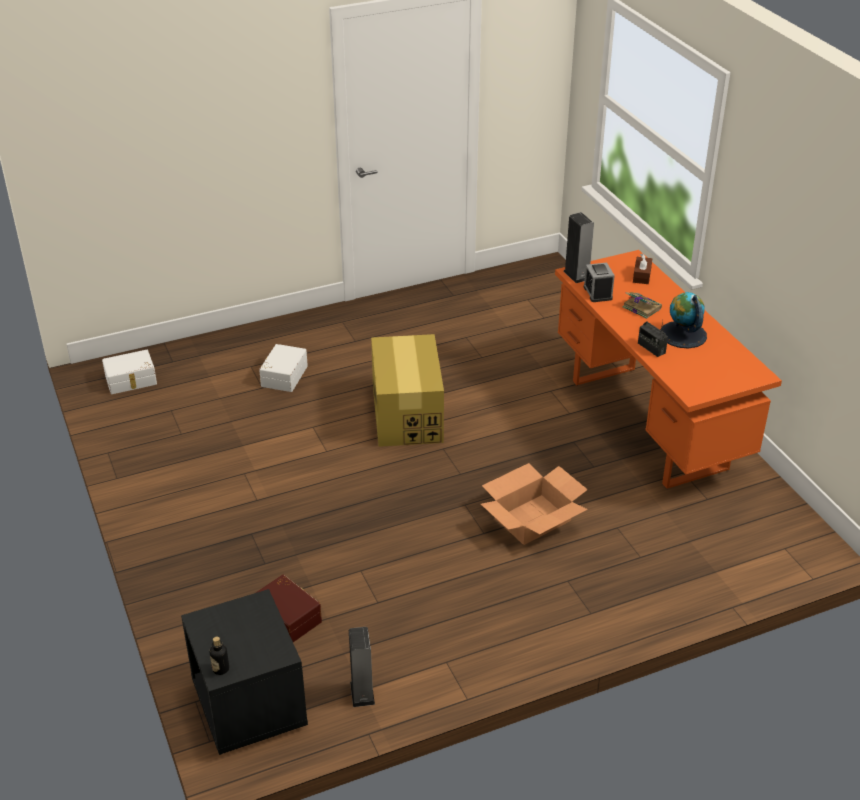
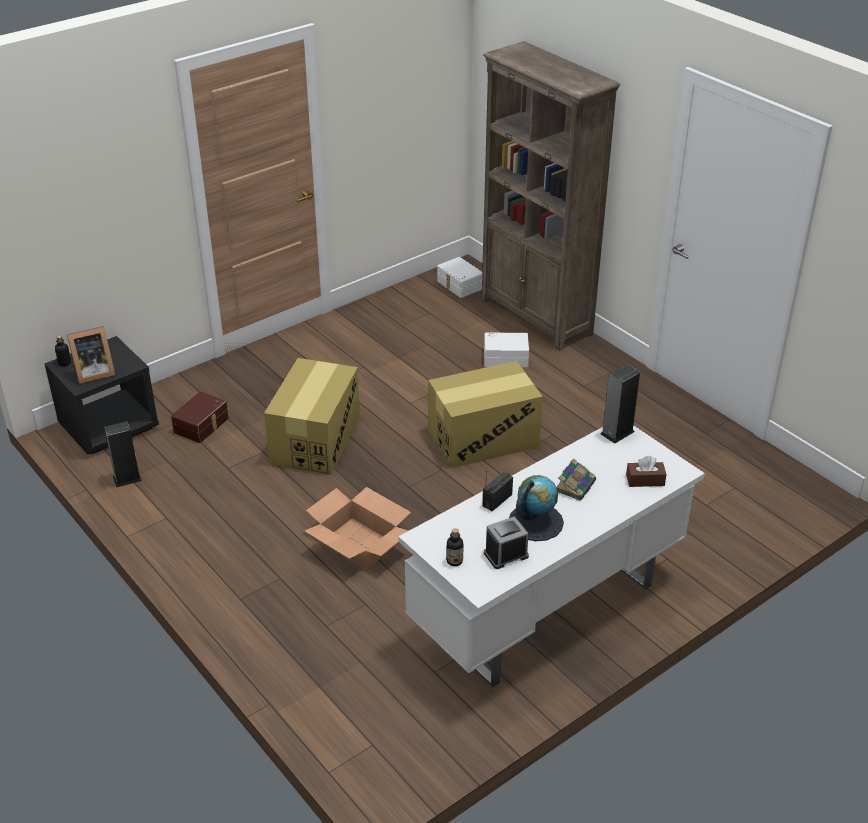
camera: 75 degrees right, 0 degrees up
orange desk [555,250,782,489] -> white desk [398,425,705,687]
alarm clock [584,263,615,302] -> alarm clock moved to [484,516,529,569]
none -> picture frame [67,326,115,384]
none -> cardboard box [264,358,360,475]
none -> bottle [446,528,464,566]
none -> brown bookcase [481,41,620,351]

